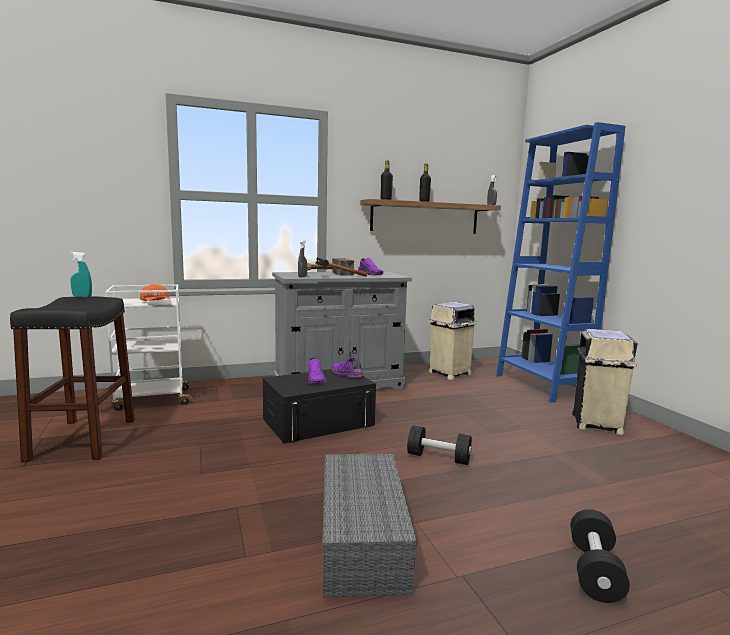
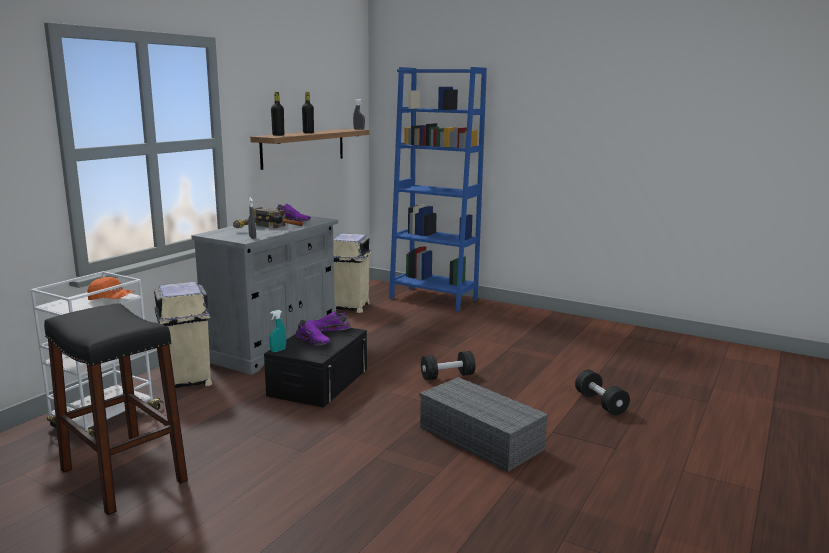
camera: 40 degrees left, 5 degrees up
turquoise spray bottle [70,252,92,297] -> turquoise spray bottle moved to [269,310,286,352]
beige trash can [572,329,638,435] -> beige trash can moved to [154,282,212,388]

